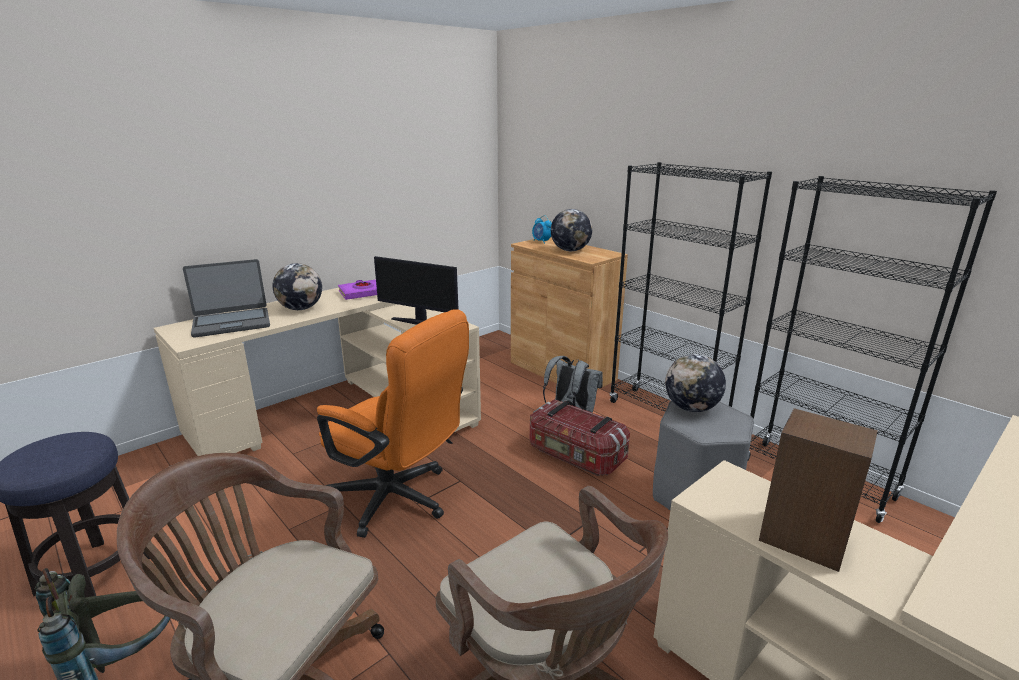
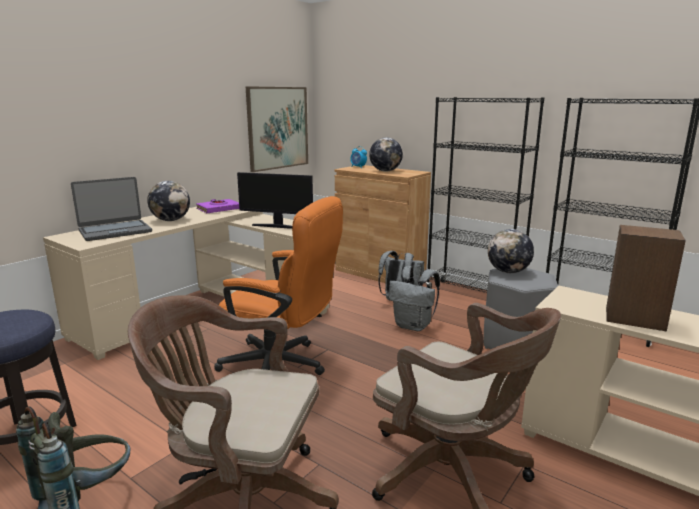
camera: 10 degrees left, 5 degrees down
storage box [530,399,630,476] -> grey backpack [388,266,440,331]
none -> picture [246,86,308,172]

